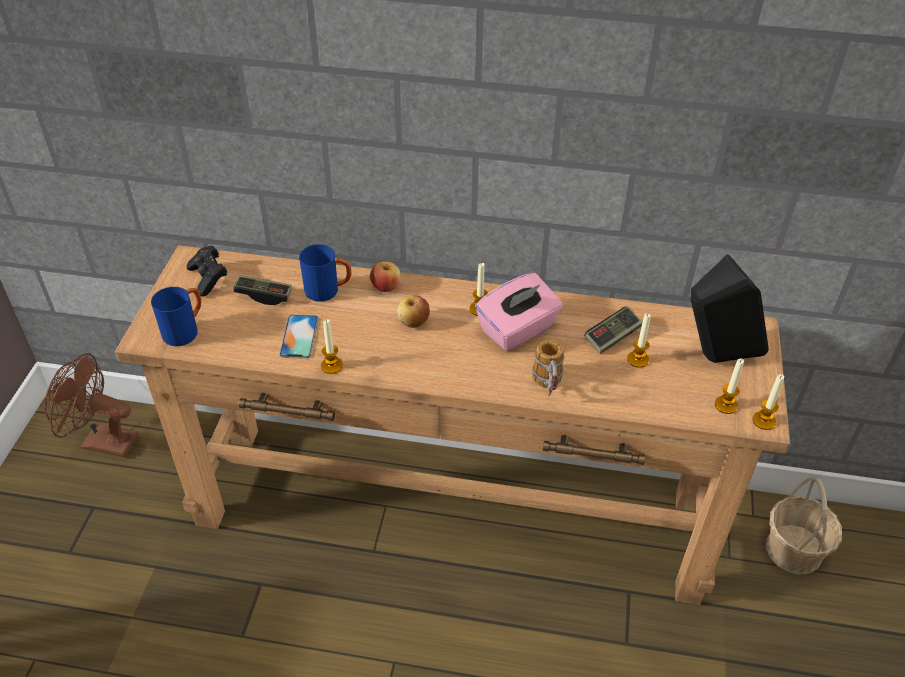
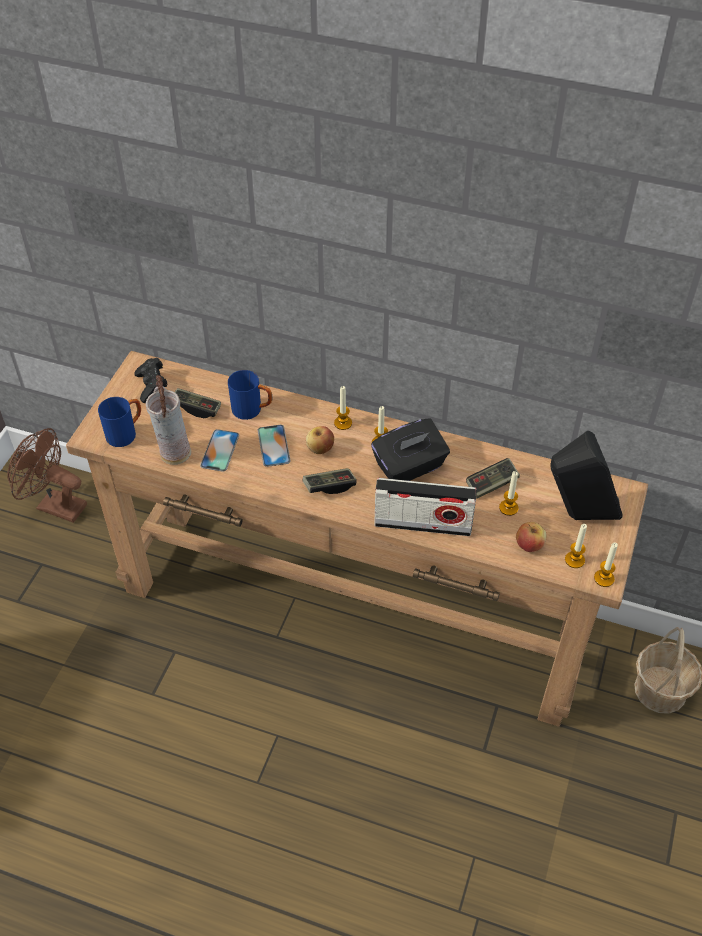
camera: 10 degrees right, 5 degrees up
candle [321,319,343,374] -> candle moved to [334,386,352,430]
apple [370,261,401,292] -> apple moved to [516,522,546,552]
pink tissue box [475,273,563,351] -> black tissue box [371,418,450,481]
mug [532,340,564,396] -> radio [374,478,477,536]
none -> vase [146,375,191,465]
none -> phone [258,425,291,467]
none -> game controller [303,468,356,494]

